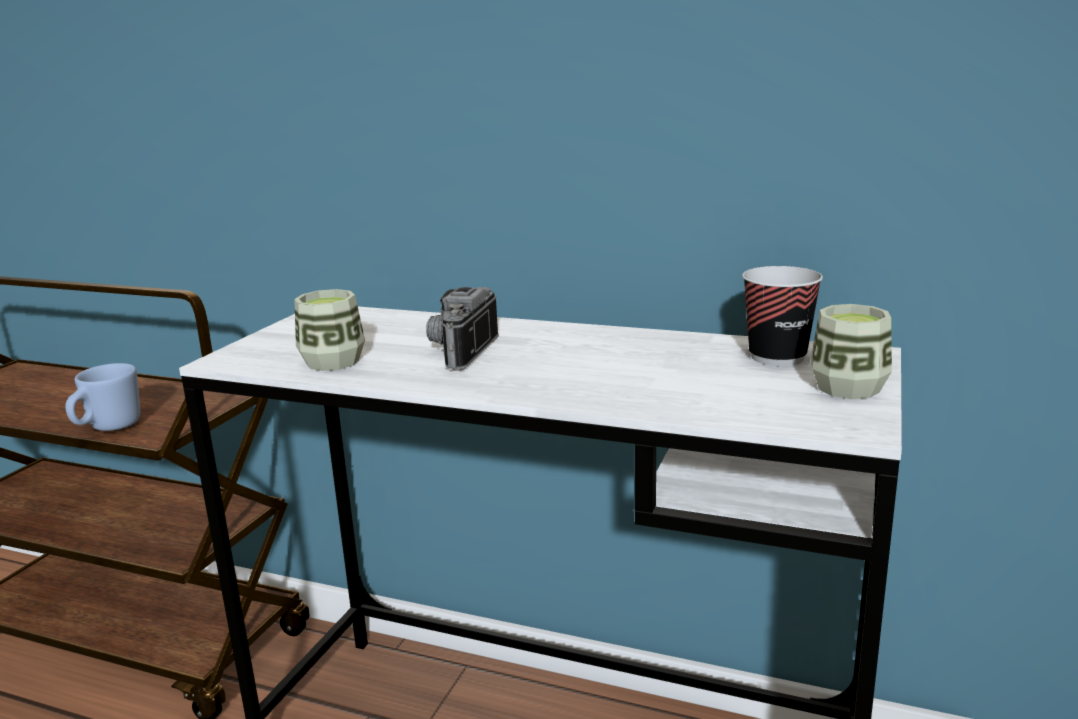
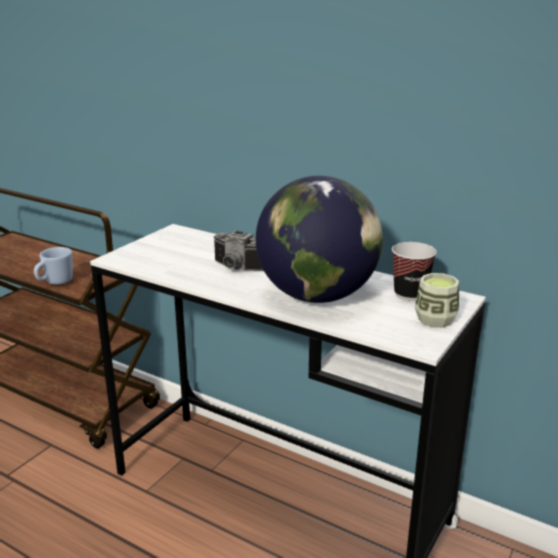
camera: 10 degrees right, 5 degrees up
cup [294,289,365,371] -> none
camera [426,287,499,371] -> camera turned 90 degrees counterclockwise [213,231,264,271]
none -> globe [256,176,383,303]

